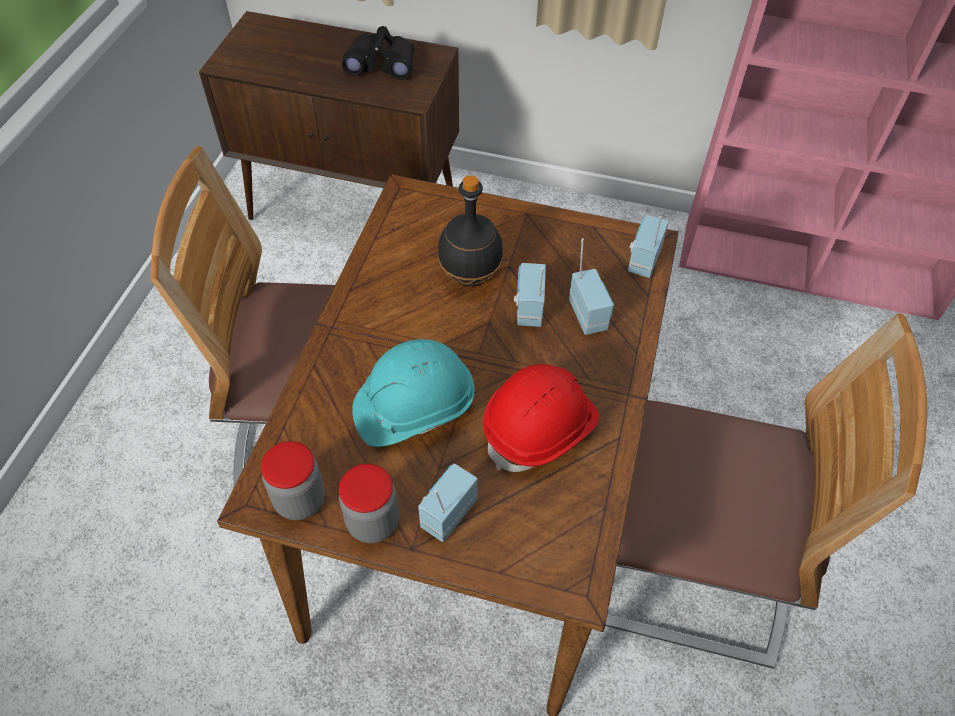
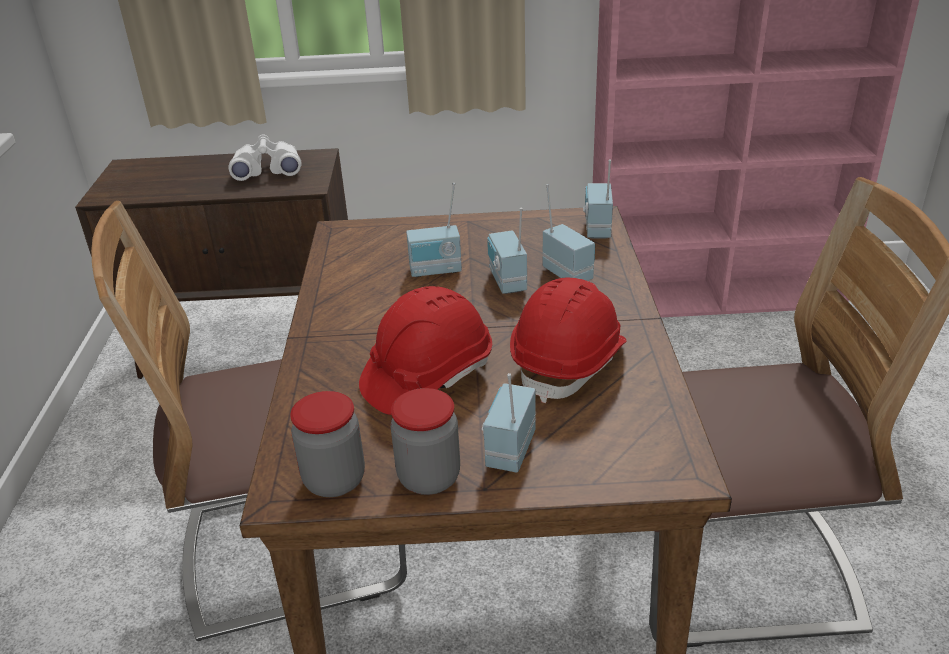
camera: 15 degrees left, 20 degrees down
black binoculars [342,26,414,80] -> white binoculars [229,134,302,181]
turquoise hard hat [352,339,475,447] -> red hard hat [359,286,492,415]
black bottle [438,175,503,286] -> radio [406,183,462,277]

